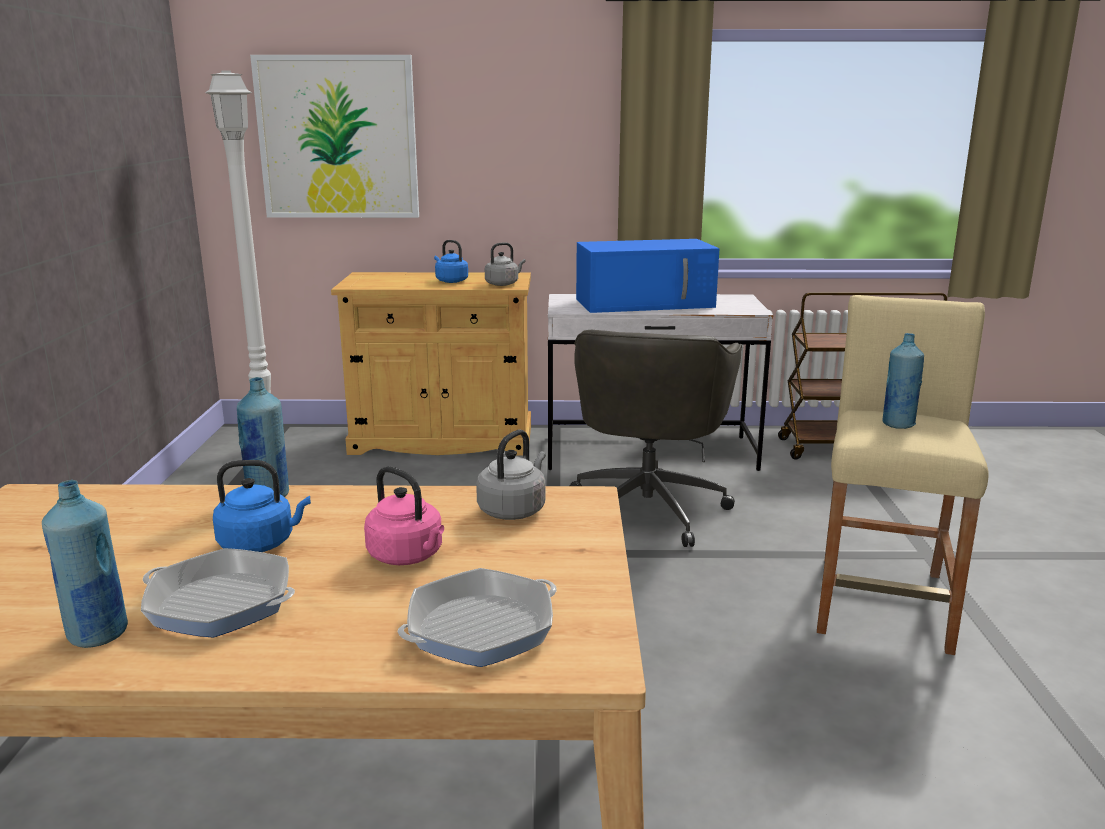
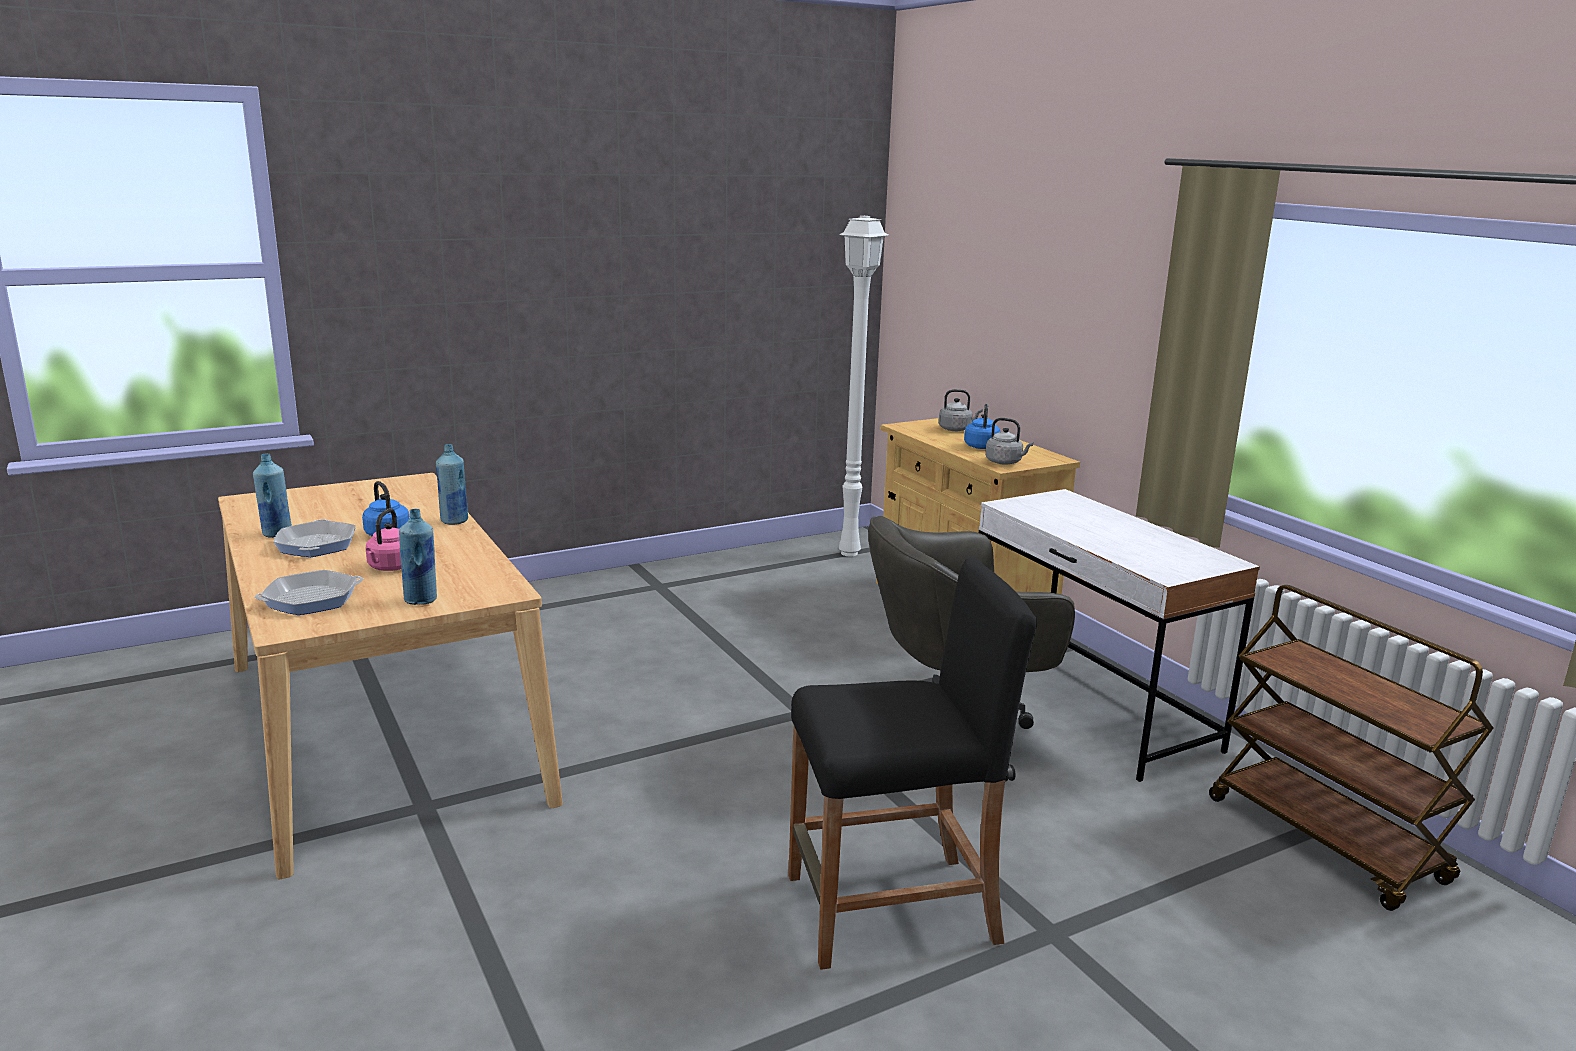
camera: 60 degrees right, 0 degrees up
picture [250,55,419,218] -> none
frying pan [398,568,557,667] -> frying pan turned 120 degrees clockwise [255,570,363,615]
grey kettle [476,430,546,520] -> grey kettle moved to [939,389,983,431]
blue microwave [576,239,719,313] -> none
beige stool [817,295,989,655] -> black stool [788,557,1037,970]
blue bottle [882,333,924,429] -> blue bottle moved to [399,509,437,605]

